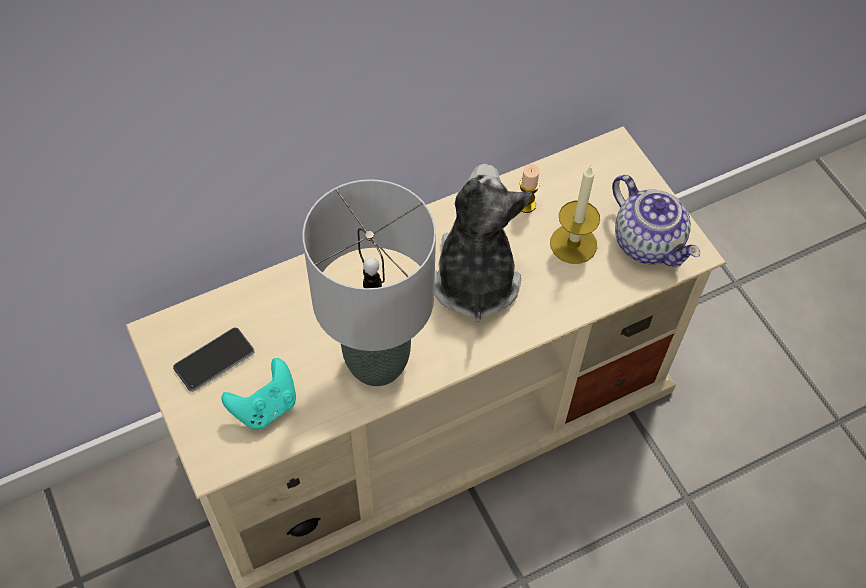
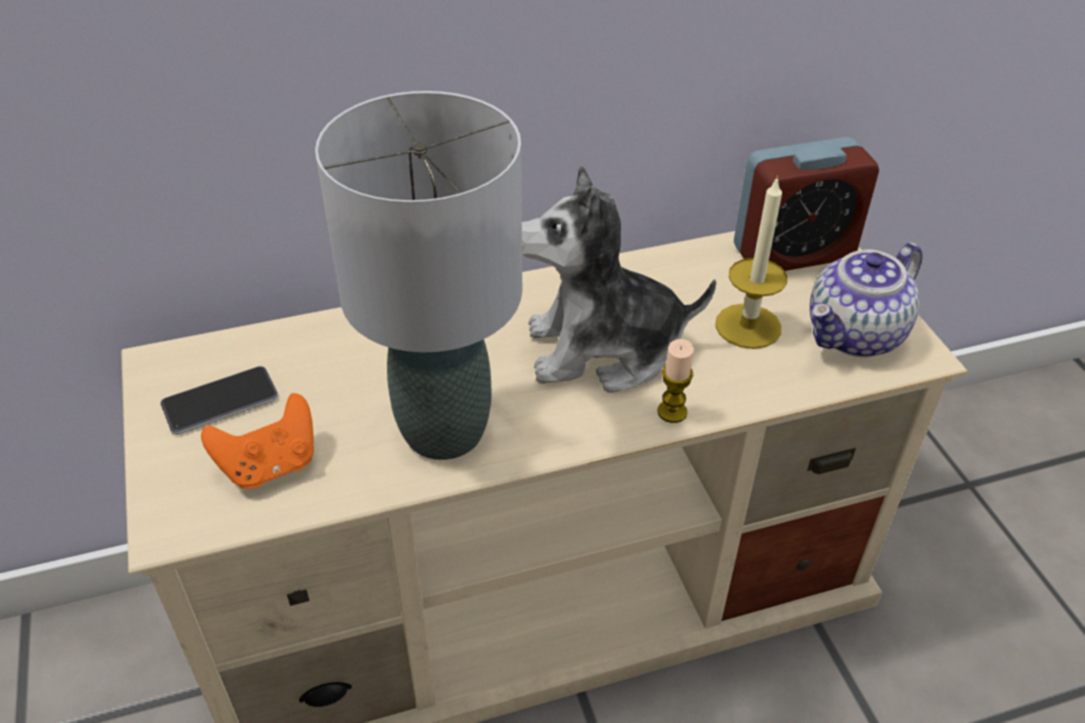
camera: 10 degrees right, 15 degrees down
turquoise game controller [221,358,296,430] -> orange game controller [201,393,314,489]
plush toy [434,163,532,323] -> plush toy turned 105 degrees counterclockwise [522,166,716,393]
candle [519,164,540,213] -> candle moved to [658,339,694,423]
teapot [612,175,700,267] -> teapot turned 75 degrees clockwise [810,242,923,357]
none -> alarm clock [734,137,879,271]

